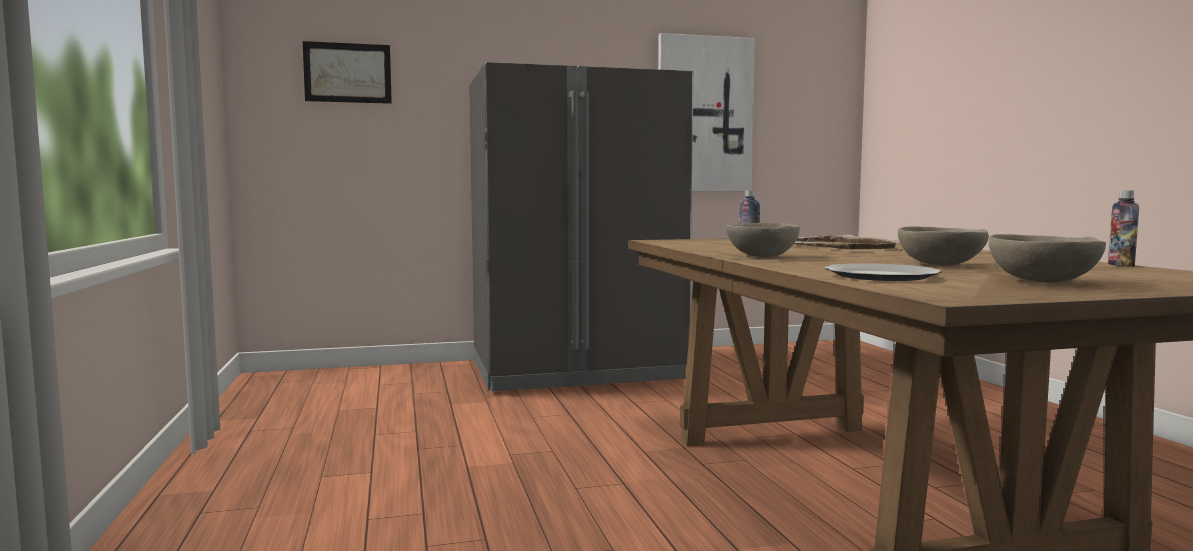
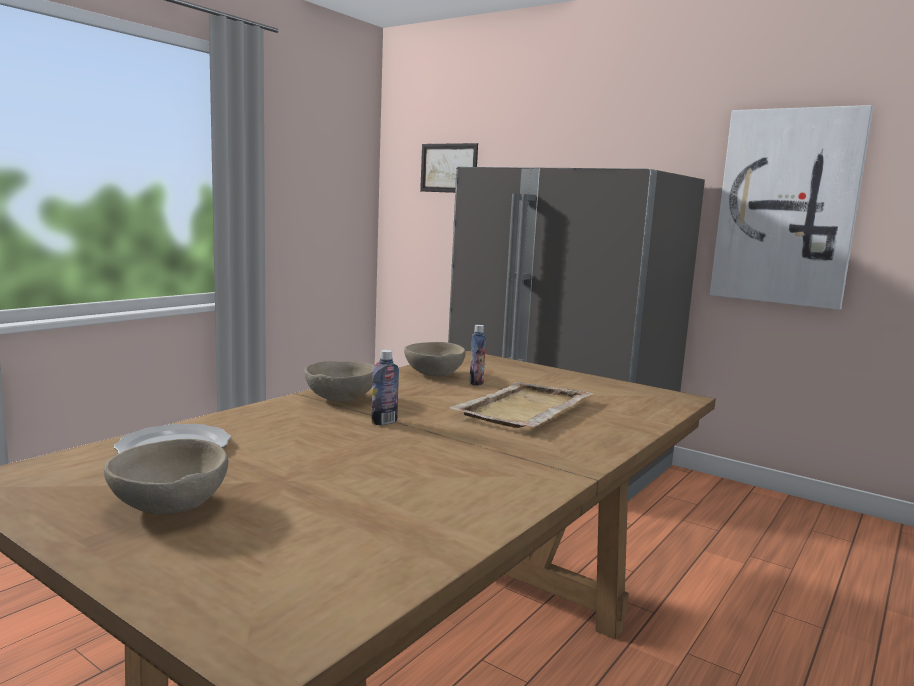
camera: 50 degrees right, 5 degrees up
beige bowl [898,226,989,266] -> beige bowl moved to [404,342,466,377]
bottle [1108,190,1139,267] -> bottle moved to [371,350,399,425]

